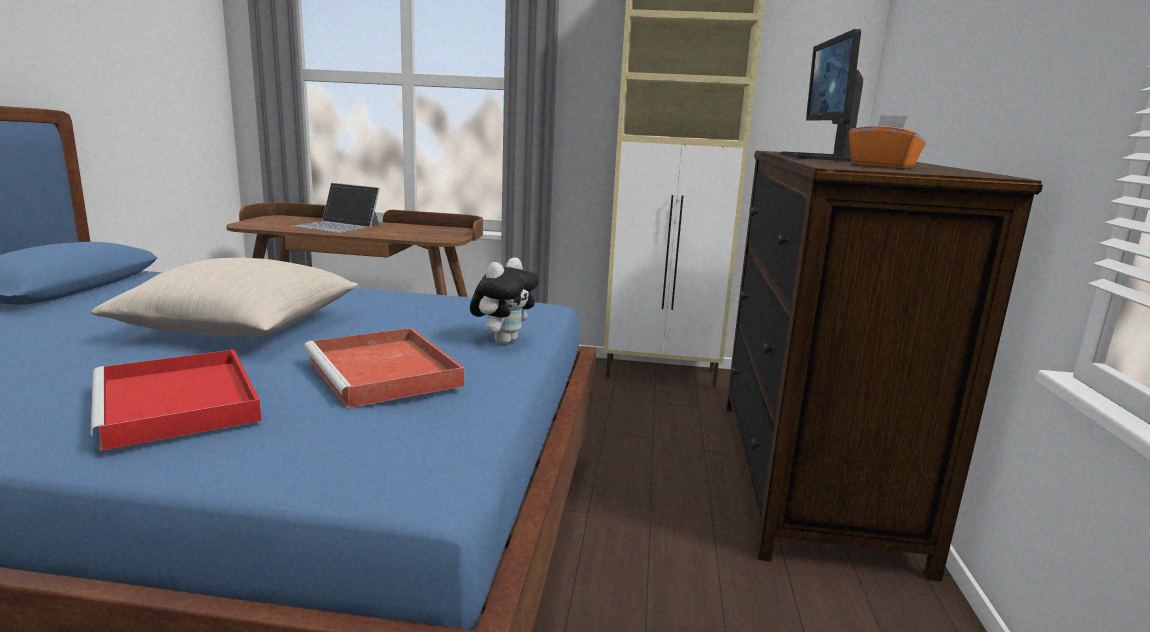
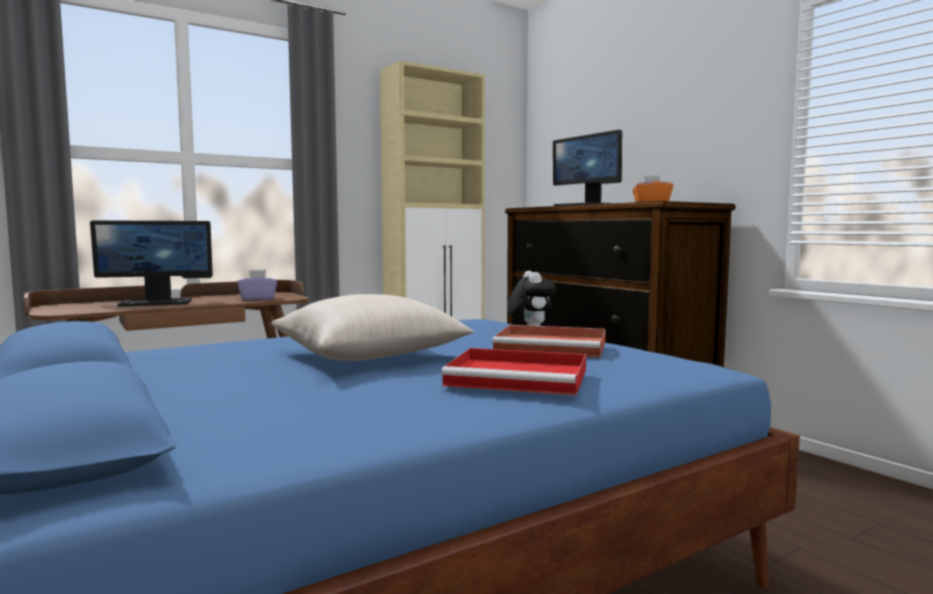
camera: 40 degrees left, 10 degrees down
laptop [292,183,380,233] -> monitor [90,220,213,307]
none -> purple tissue box [237,270,277,300]

